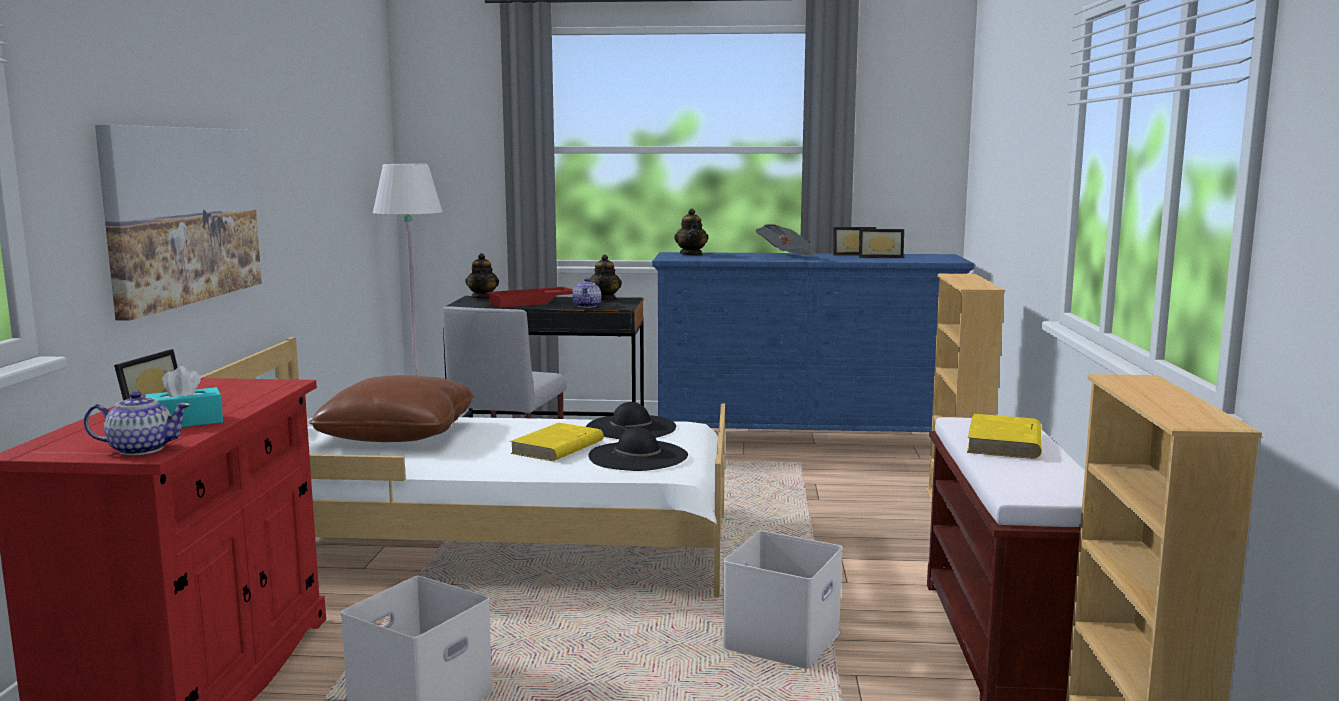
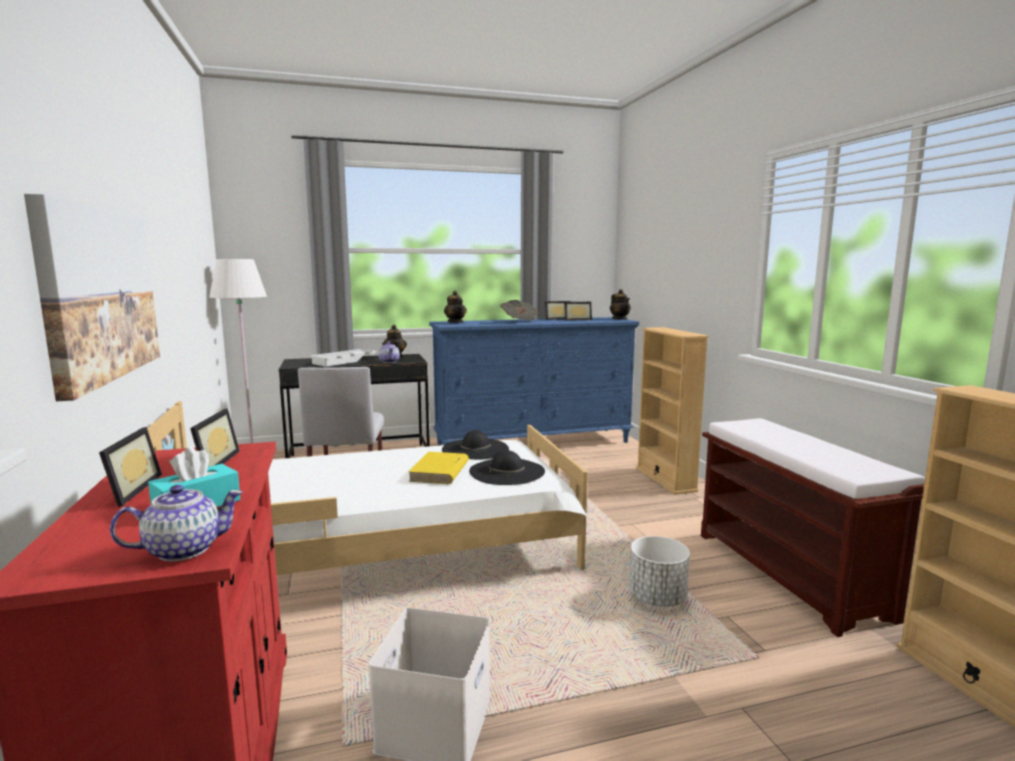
camera: 20 degrees left, 0 degrees up
brown pillow [309,375,474,442] -> none
teapot [465,253,499,299] -> teapot moved to [610,289,631,320]
red tray [486,287,573,308] -> white tray [310,349,377,367]
white storage box [723,531,843,669] -> white planter [629,536,690,607]
yellow book [967,414,1042,459] -> none
none -> picture frame [190,409,240,467]

